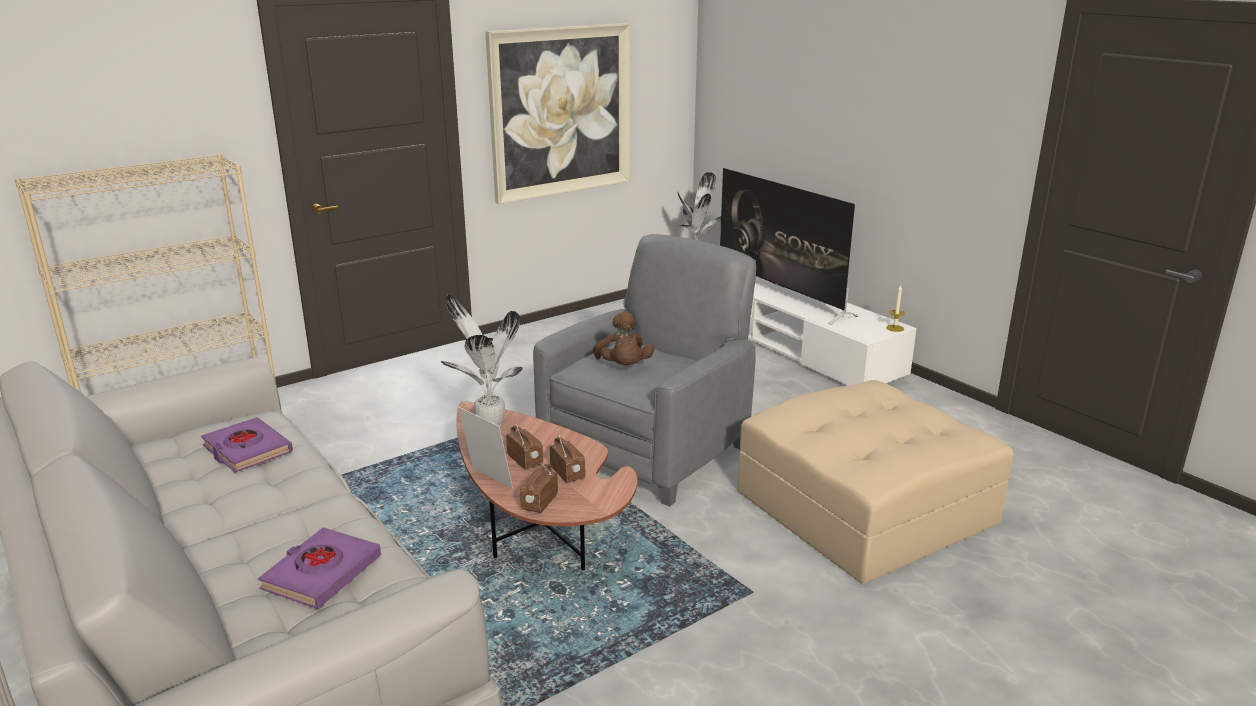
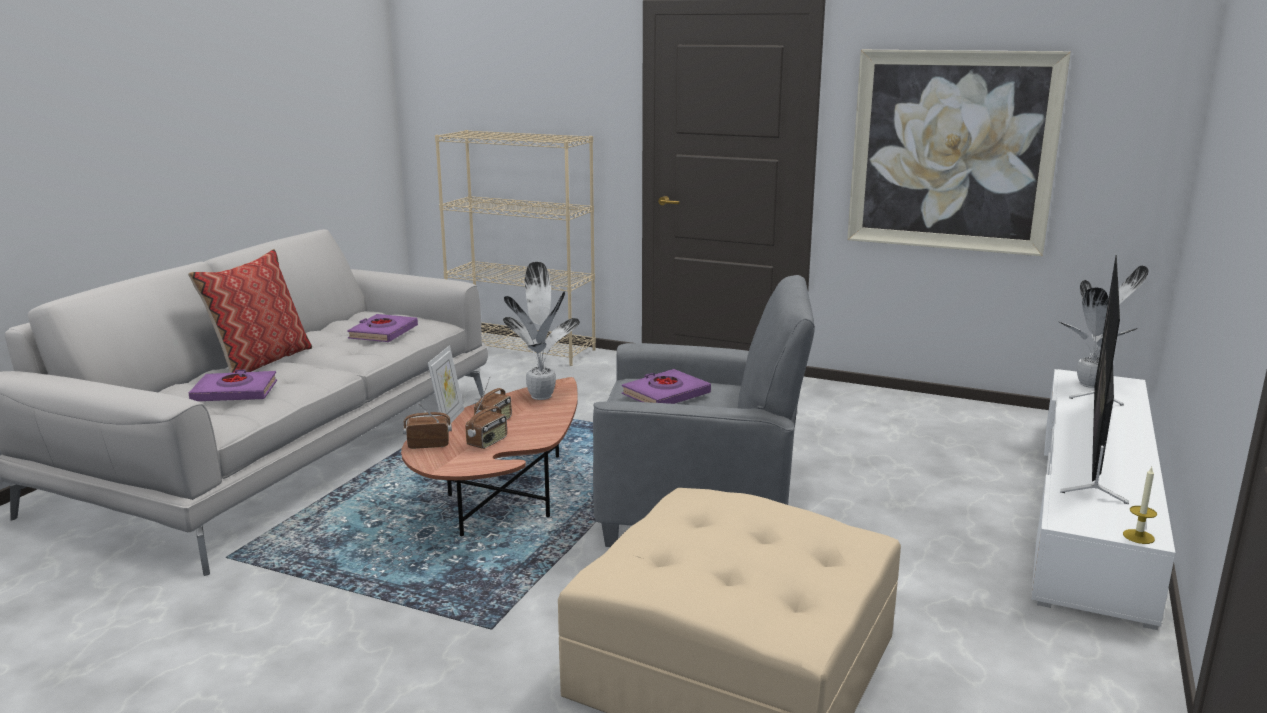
camera: 60 degrees right, 5 degrees down
brown plush toy [593,312,654,365] -> purple book [622,369,711,404]
none -> pillow [188,249,312,373]

